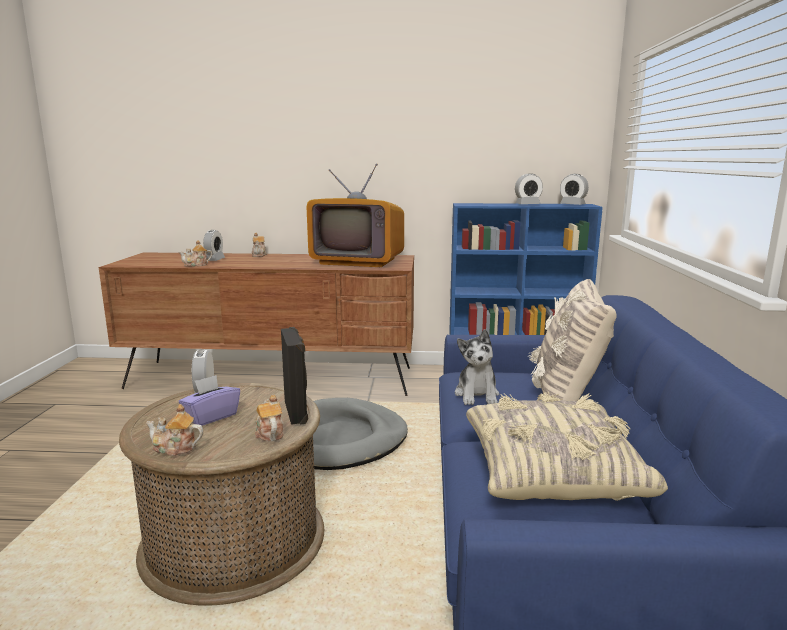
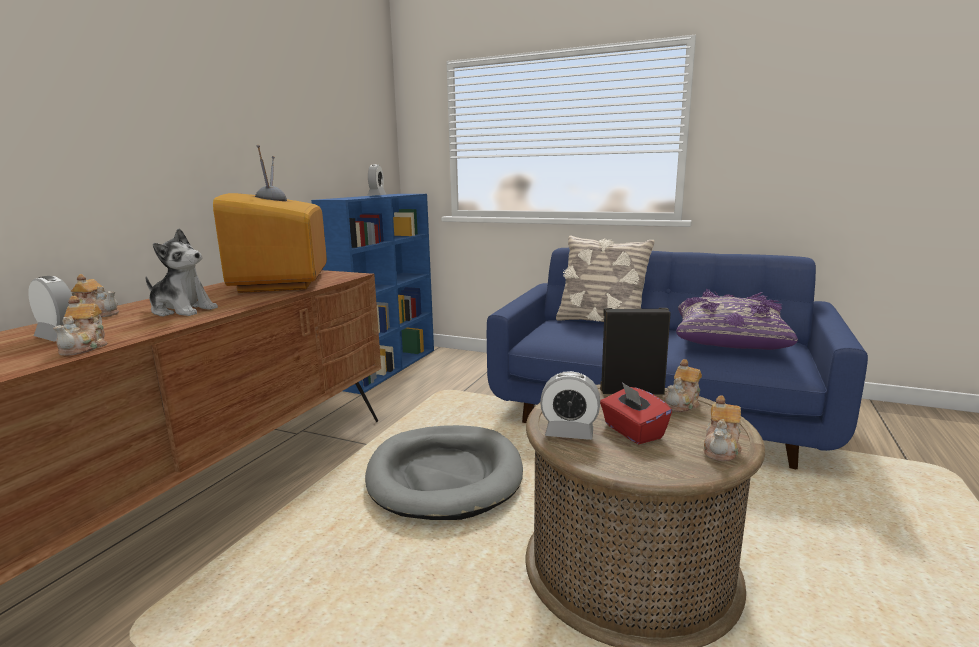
camera: 70 degrees left, 0 degrees up
purple tissue box [179,375,240,426] -> red tissue box [600,382,672,444]
teapot [255,395,284,441] -> teapot turned 45 degrees counterclockwise [664,359,702,412]
television [307,163,404,267] -> television turned 135 degrees clockwise [213,145,327,293]
plush toy [455,329,499,405] -> plush toy moved to [145,229,218,316]
beige pillow [466,392,668,501] -> purple pillow [676,289,798,350]
alarm clock [560,174,589,205] -> none

